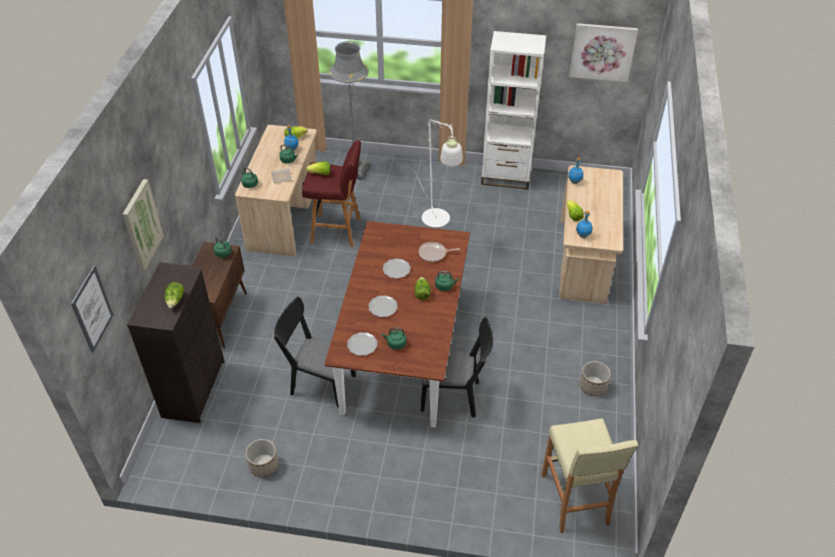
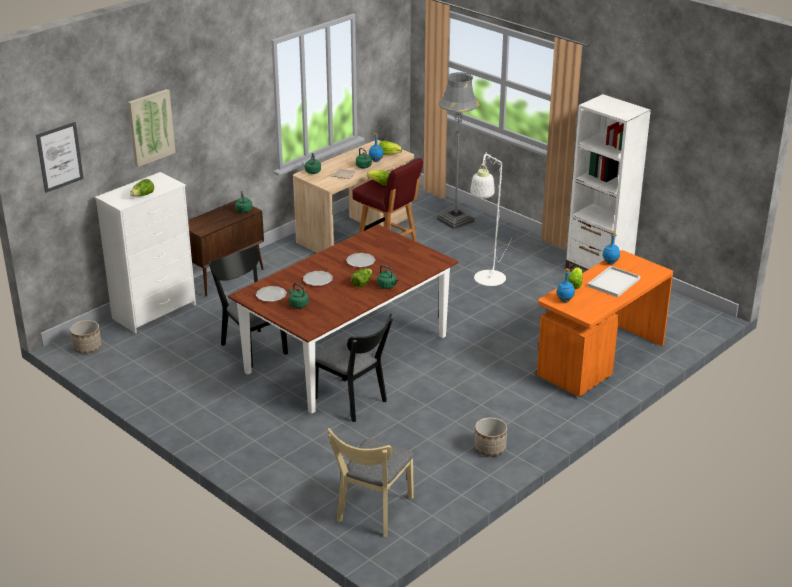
camera: 35 degrees right, 15 degrees down
black dresser [127,262,225,423] -> white dresser [95,172,196,334]
planter [245,439,278,477] -> planter moved to [70,320,102,354]
frying pan [419,242,460,262] -> none
beige stool [541,418,638,533] -> beige chair [328,428,414,537]
beige desk [559,165,623,304] -> orange desk [537,250,673,397]
picture [569,23,638,82] -> none
none -> white tray [587,266,640,297]

